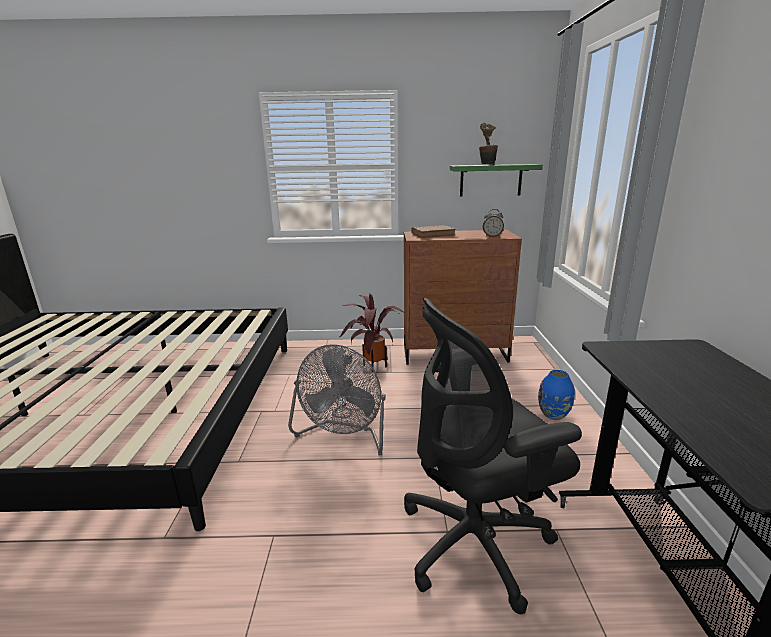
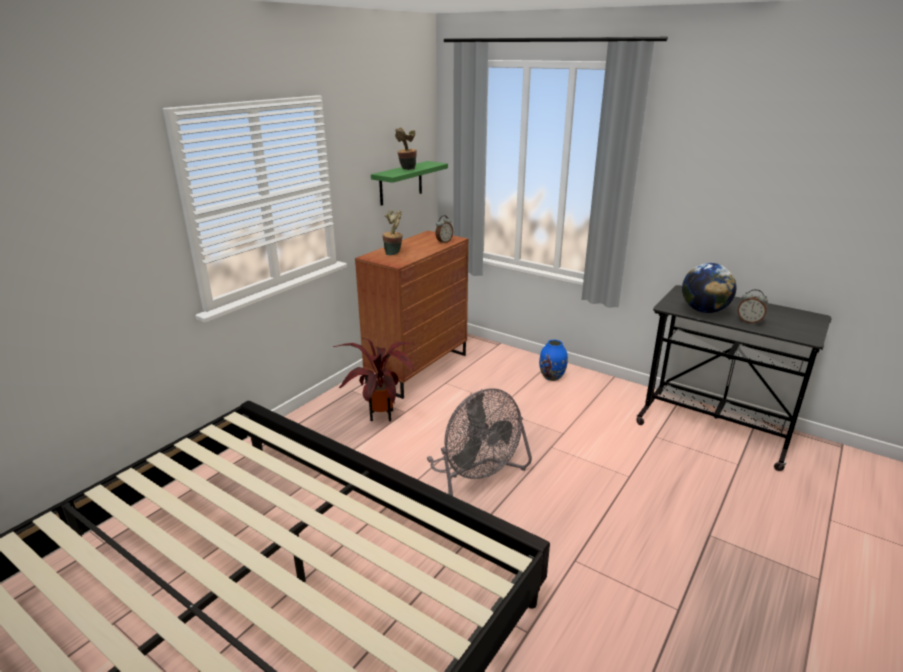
camera: 55 degrees left, 5 degrees up
black office chair [404,298,582,614] -> none
brown book [412,225,456,238] -> potted plant [382,210,403,256]
none -> globe [682,263,737,313]
none -> alarm clock [738,289,768,324]

